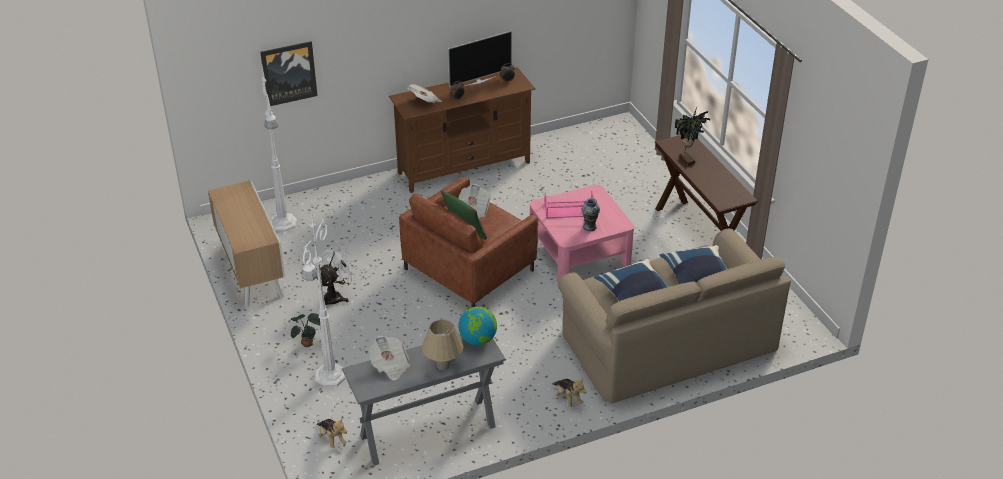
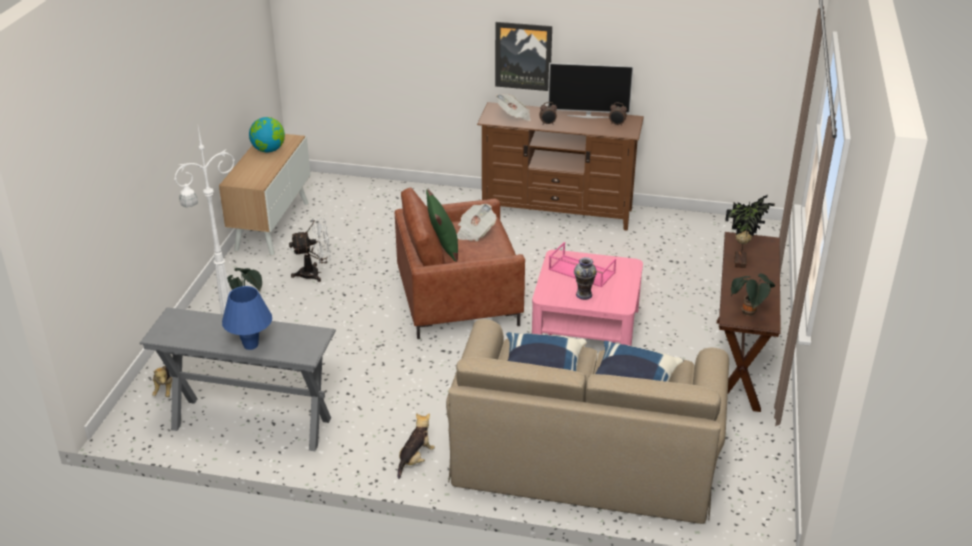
camera: 35 degrees right, 5 degrees down
picture [260,41,318,106] -> picture moved to [495,22,552,91]
white floor lamp [262,66,297,231] -> none
newspaper [369,335,410,380] -> none
beige table lamp [422,319,464,370] -> blue table lamp [222,286,272,350]
globe [458,307,497,345] -> globe moved to [249,117,285,153]
plush toy [552,378,586,407] -> plush toy turned 150 degrees counterclockwise [398,413,435,479]
none -> potted plant [731,274,775,316]

